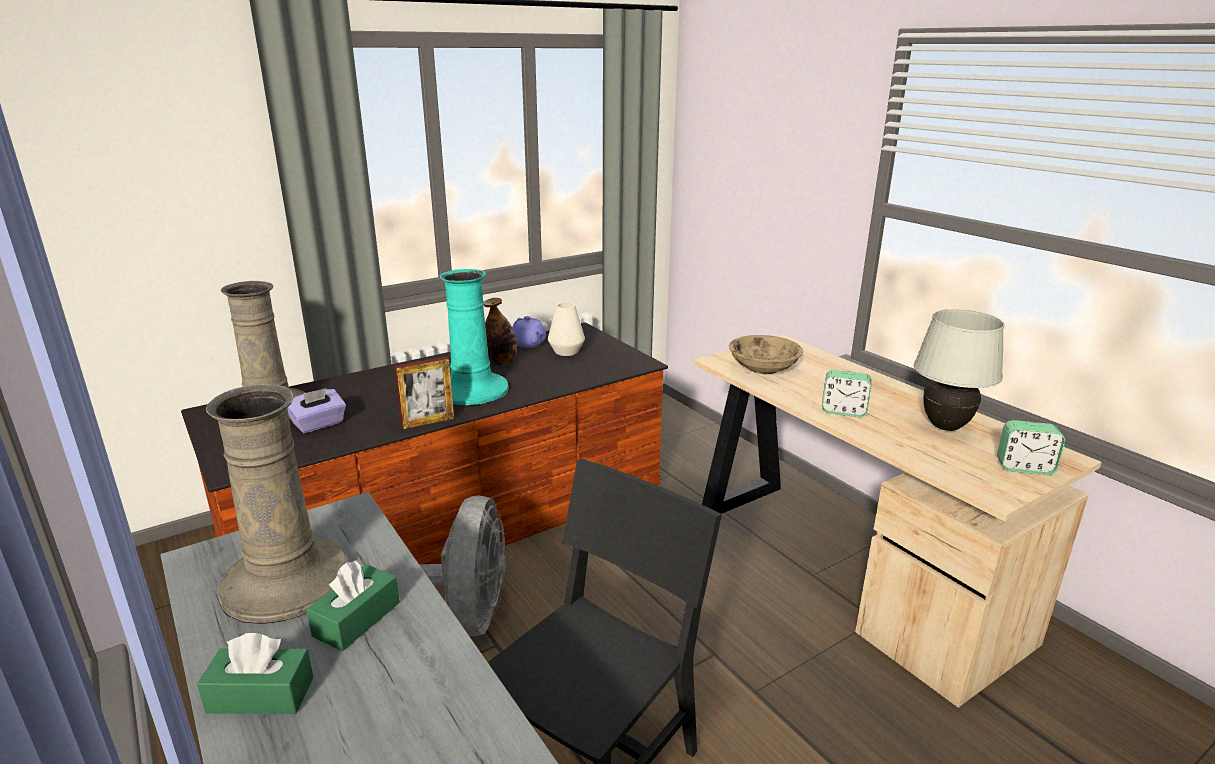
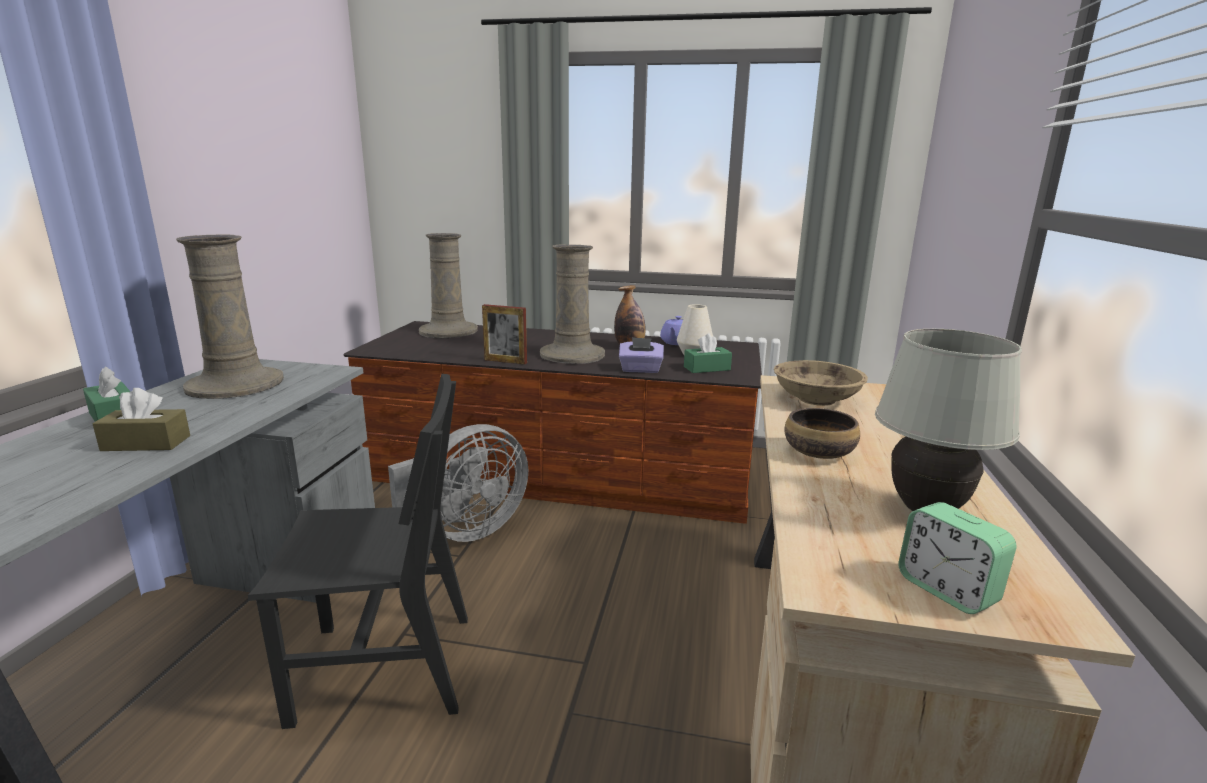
camera: 45 degrees right, 5 degrees down
purple tissue box [287,388,346,433] -> purple tissue box moved to [619,337,664,373]
green tissue box [306,560,400,651] -> green tissue box moved to [684,333,732,373]
turquoise vase [440,269,509,405] -> beige vase [540,245,605,364]
alarm clock [822,370,872,417] -> bowl [784,408,860,459]
none -> brown tissue box [93,388,190,451]

